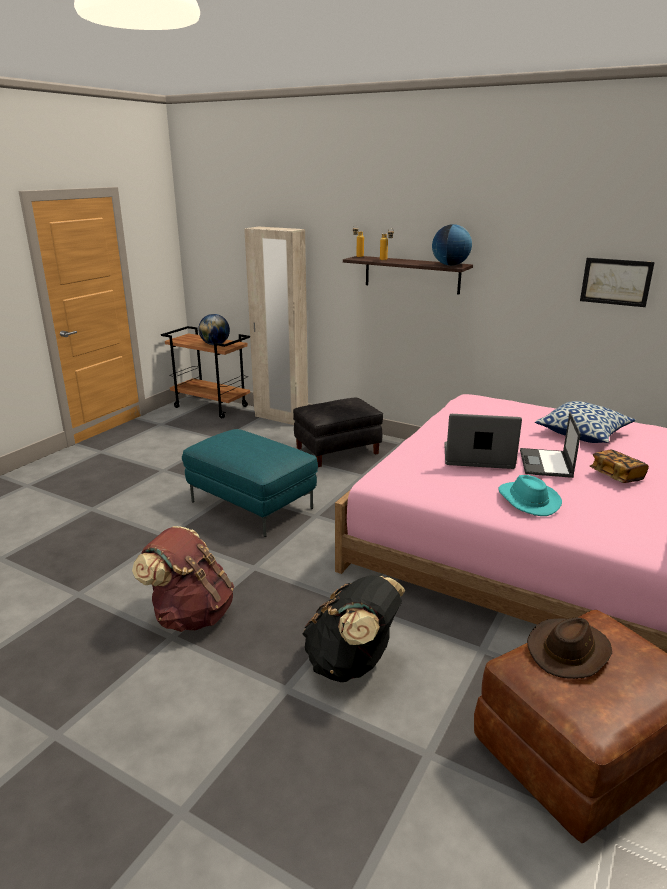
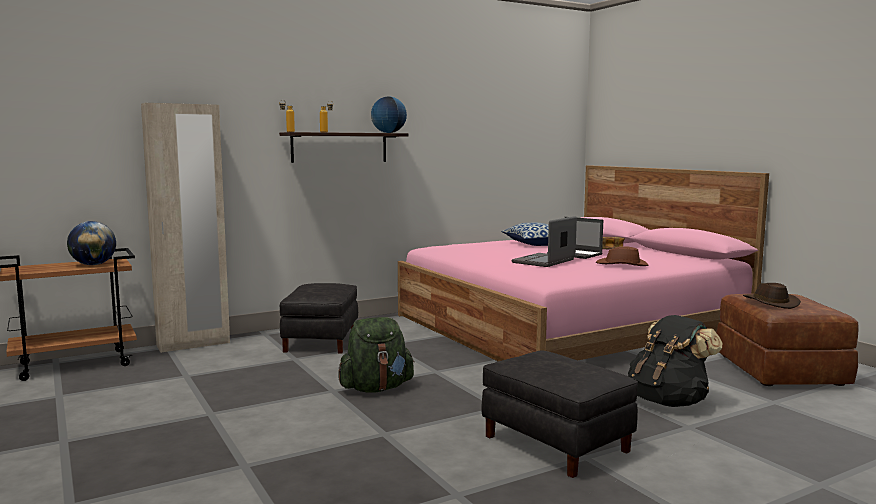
camera: 60 degrees left, 15 degrees down
brown backpack [132,526,234,632] -> black ottoman [482,350,638,478]
turquoise ottoman [182,429,318,537] -> green backpack [338,317,415,393]
turquoise hat [499,475,562,516] -> brown hat [596,246,648,266]
picture [580,258,655,307] -> none

